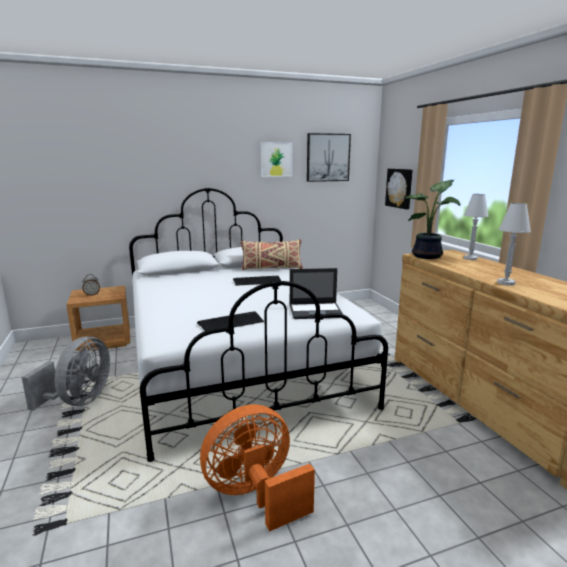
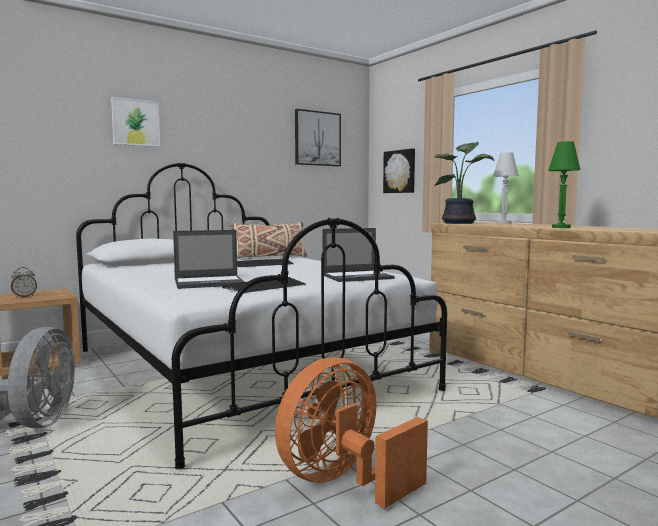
camera: 15 degrees left, 10 degrees down
picture [260,143,292,177] -> picture moved to [111,97,160,147]
white table lamp [497,203,531,286] -> green table lamp [548,141,581,228]
none -> laptop [173,230,244,289]

